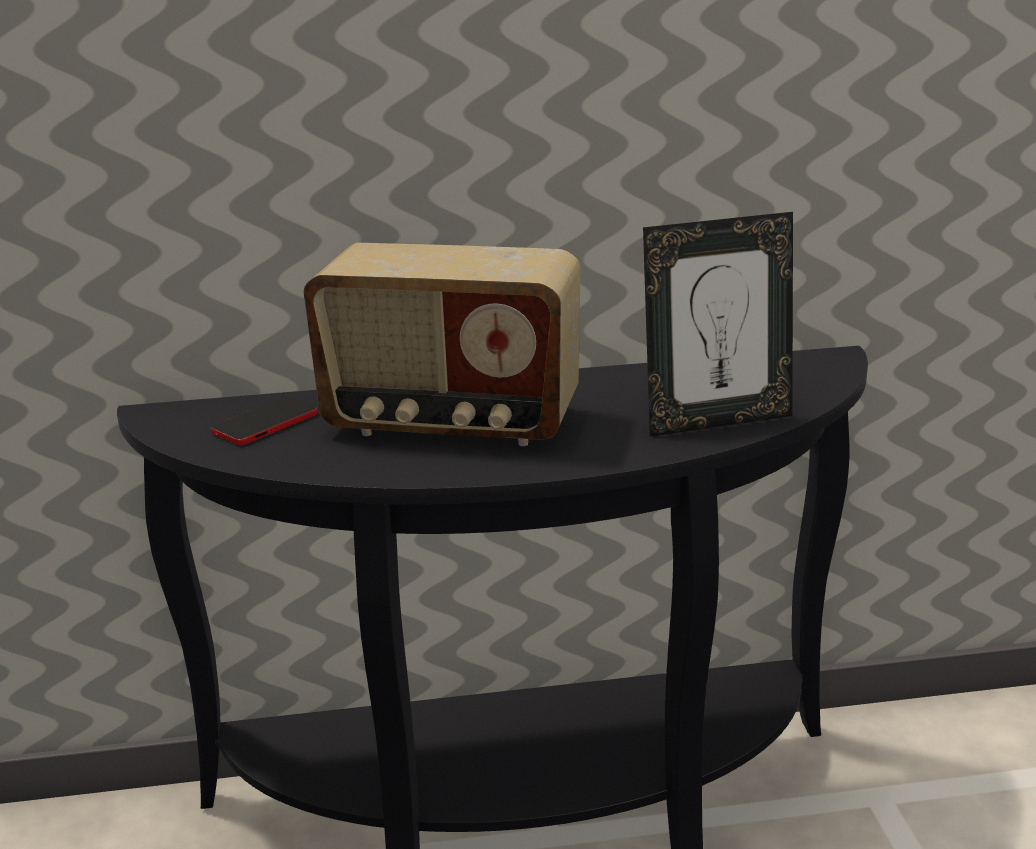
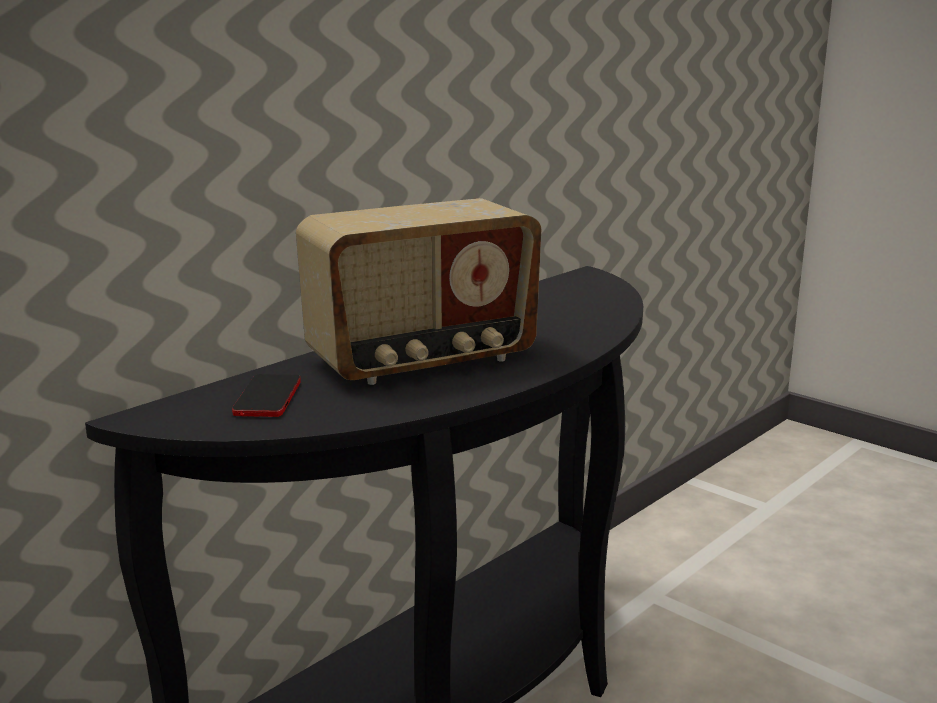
camera: 40 degrees left, 5 degrees down
picture frame [643,212,793,437] -> none

